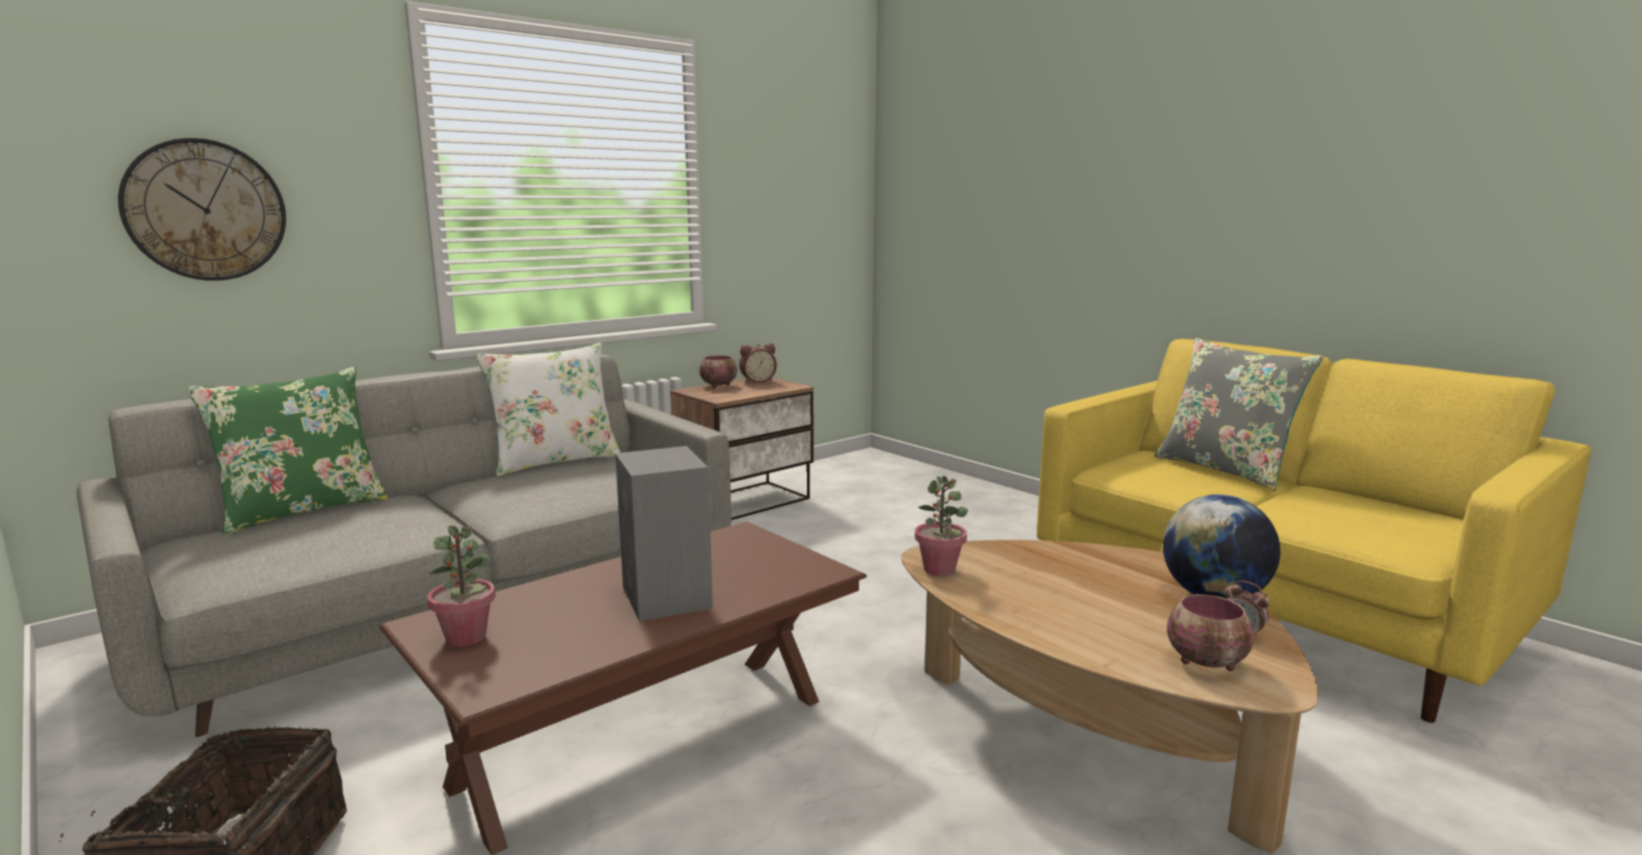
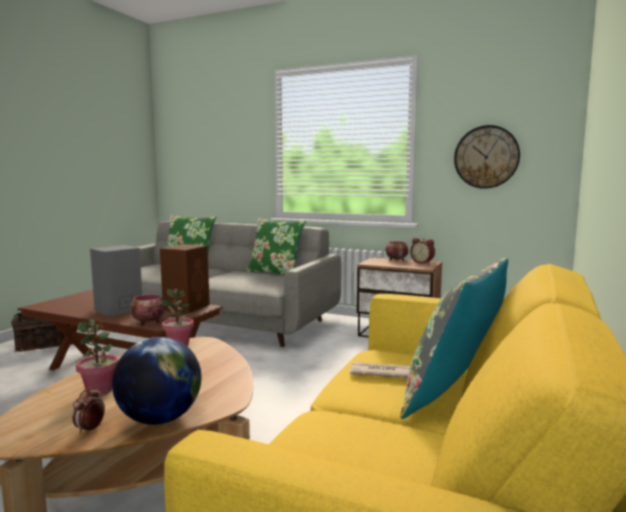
camera: 65 degrees right, 5 degrees down
wall clock [118,138,286,281] -> wall clock moved to [454,125,520,189]
potted plant [427,526,496,647] -> potted plant moved to [76,320,119,395]
white pillow [476,343,621,477] -> green pillow [246,218,306,275]
bowl [1167,594,1254,671] -> bowl moved to [130,294,165,325]
none -> brown speaker [160,244,210,313]
none -> newspaper [350,362,410,378]

